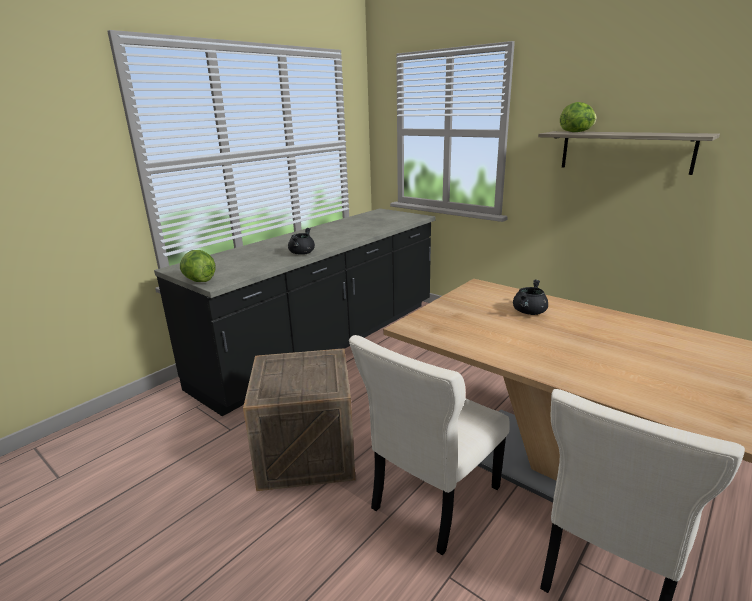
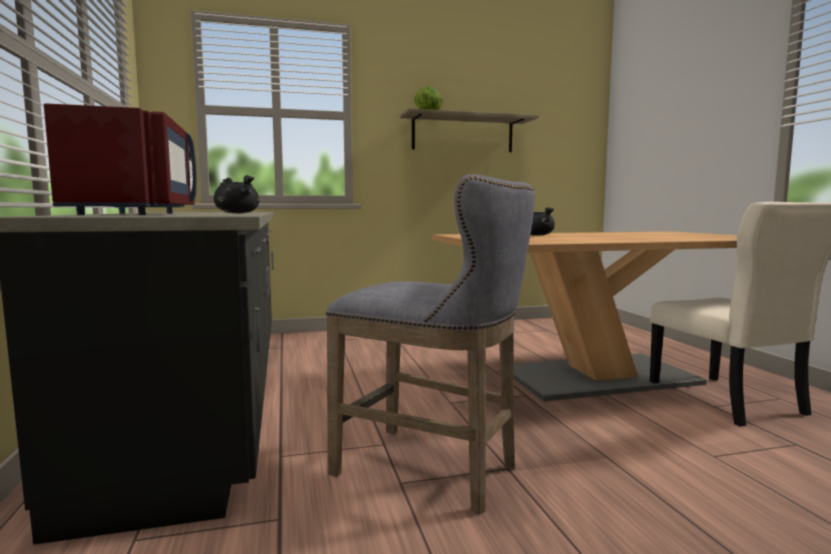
camera: 55 degrees left, 15 degrees down
lettuce [180,250,215,282] -> none
crate [243,348,355,491] -> grey stool [326,175,535,514]
beige chair [349,335,510,556] -> none
none -> red microwave [44,103,197,215]

